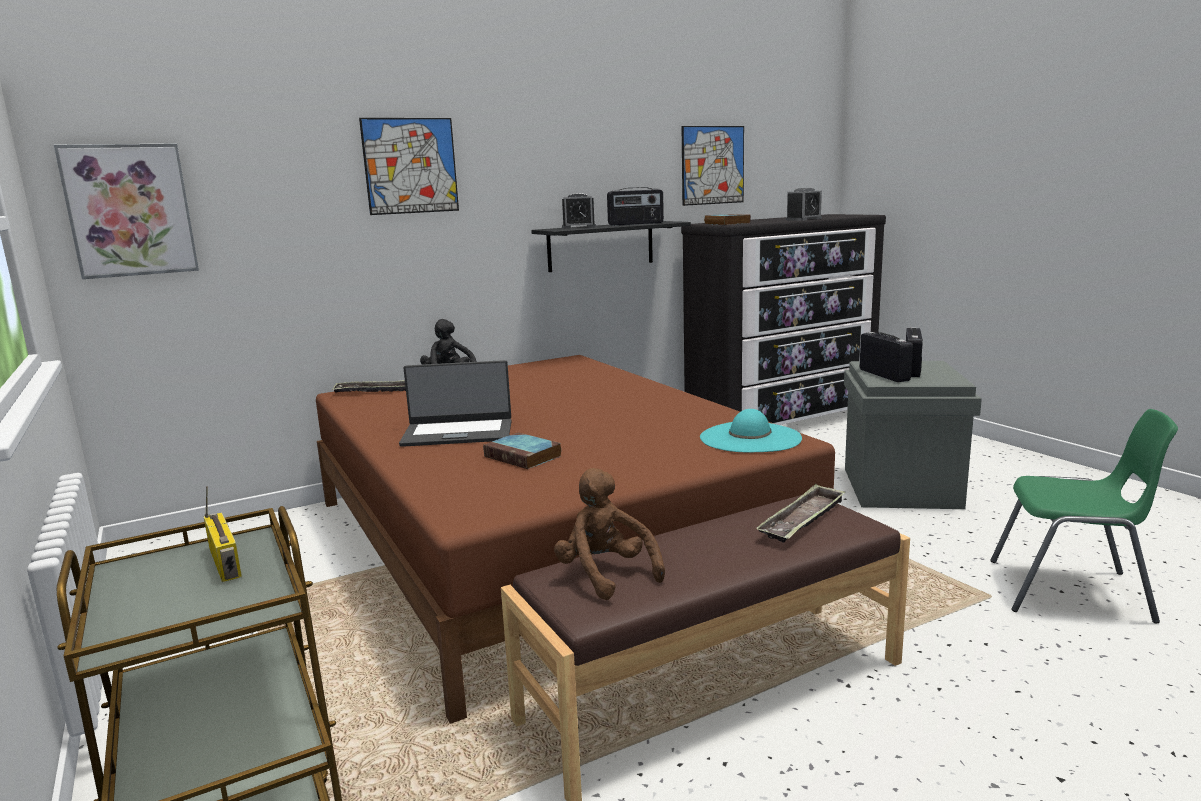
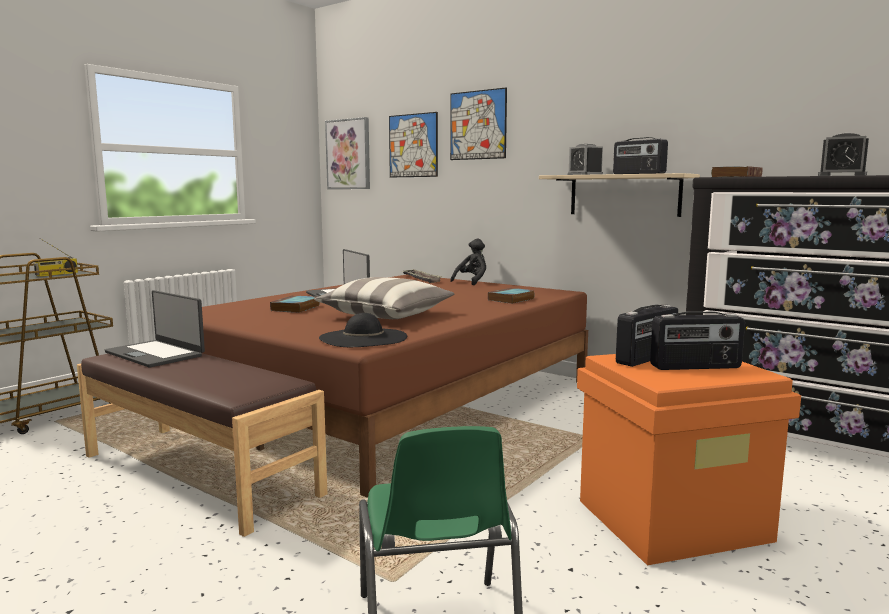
camera: 65 degrees right, 5 degrees down
black shelf [531,221,691,272] -> beige shelf [539,173,700,217]
brown plush toy [554,468,665,600] -> laptop [105,290,205,368]
picture [682,126,744,206] -> picture moved to [389,112,438,177]
turquoise hat [700,409,802,452] -> black hat [319,313,407,347]
tray [756,484,845,543] -> none
grey storage box [844,361,982,509] -> orange storage box [577,354,801,565]
none -> pillow [314,277,455,319]
none -> book [488,288,535,304]

